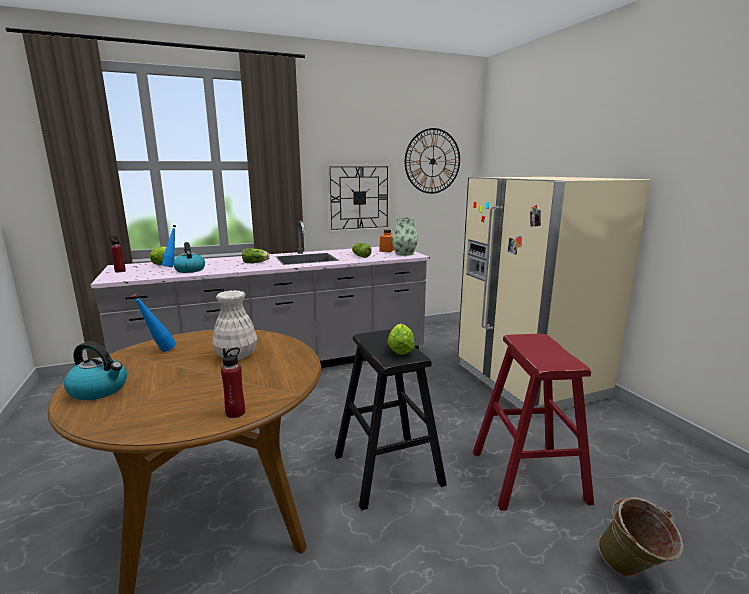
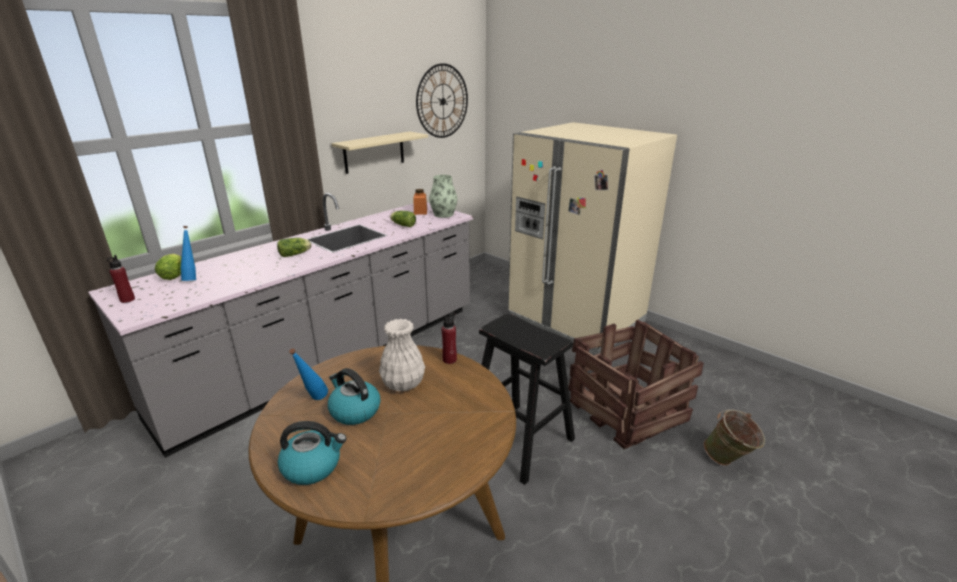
camera: 25 degrees left, 10 degrees up
kettle [173,242,205,273] -> kettle moved to [328,368,381,425]
red bottle [221,347,245,418] -> red bottle moved to [442,312,457,364]
wall clock [327,164,391,233] -> beige shelf [332,131,428,174]
lettuce [387,324,414,355] -> none
red stool [473,334,594,511] -> crate [568,320,704,449]

